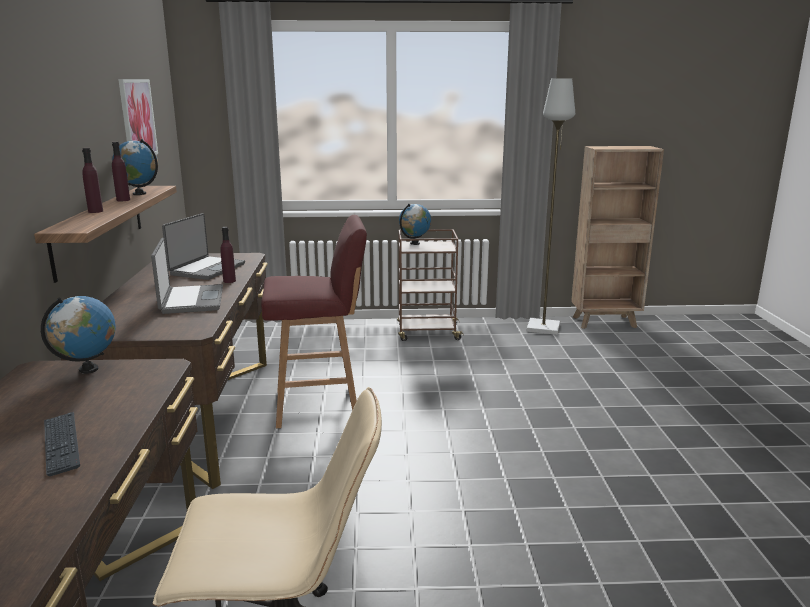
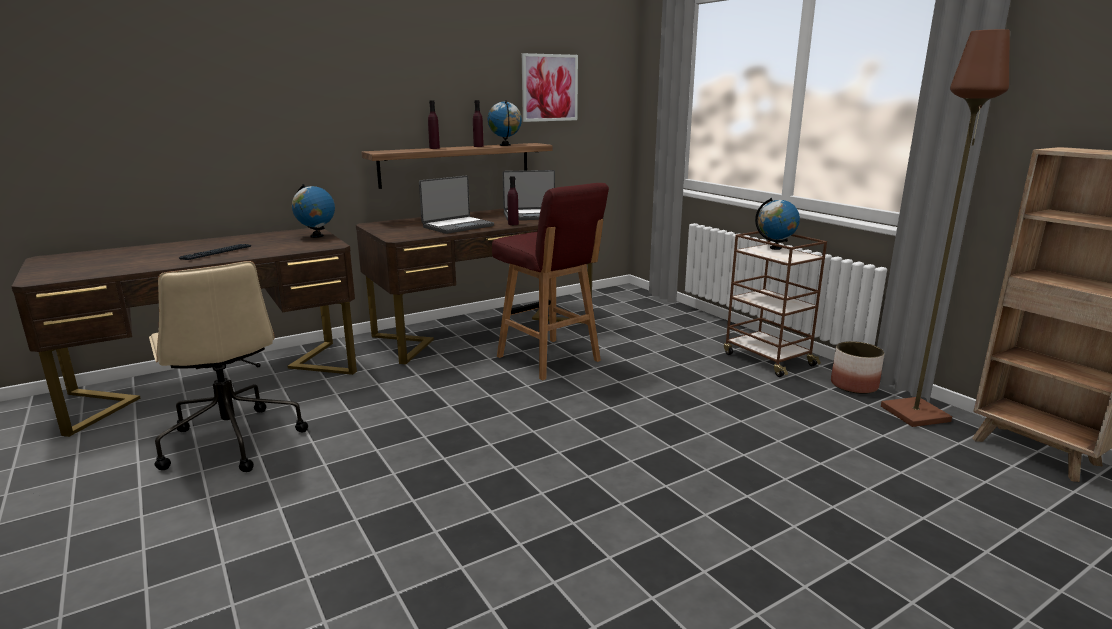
camera: 60 degrees right, 0 degrees up
grey floor lamp [527,78,575,335] -> brown floor lamp [881,29,1010,427]
none -> planter [831,341,885,394]

